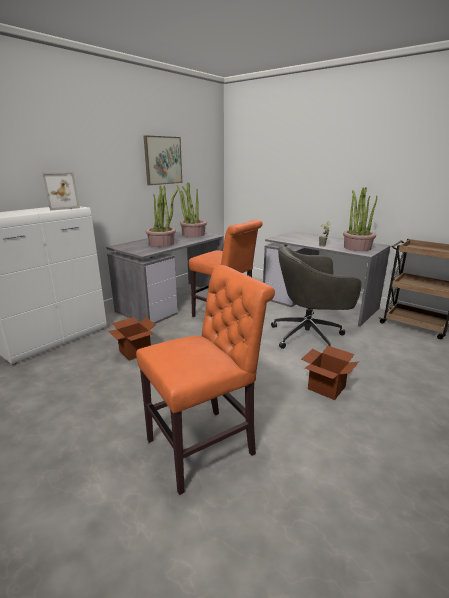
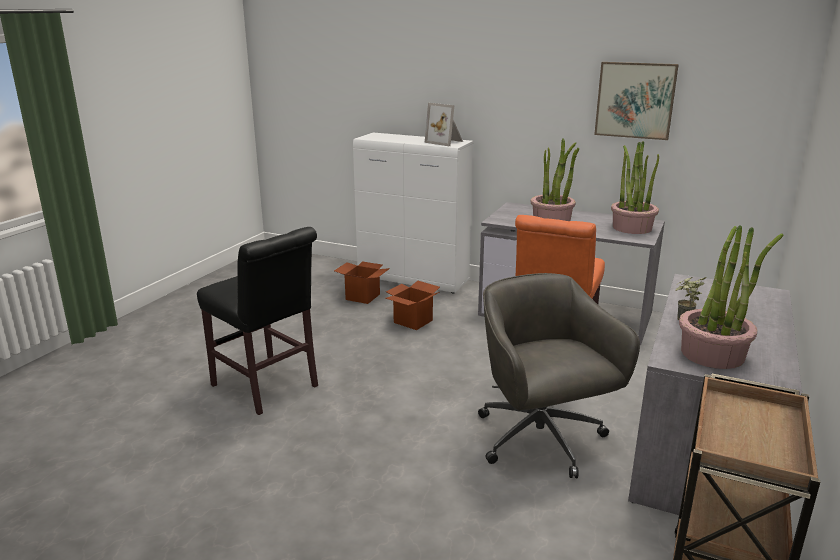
camera: 75 degrees right, 0 degrees up
orange chair [136,265,275,495] -> black chair [197,227,318,415]
cardboard box [302,345,359,400] -> cardboard box moved to [334,261,390,304]

